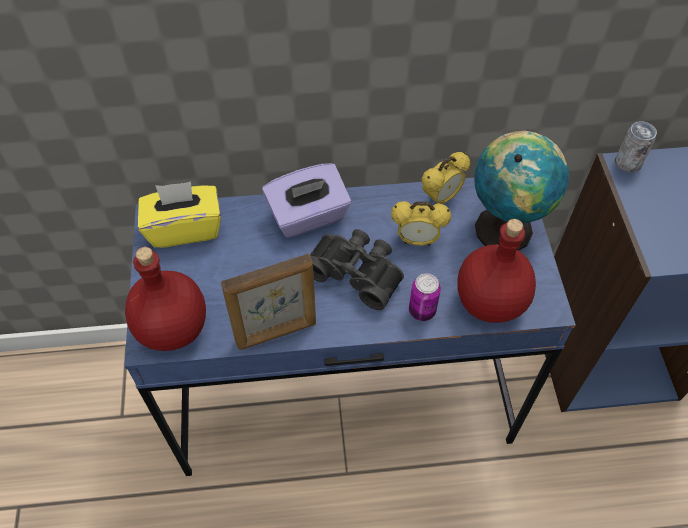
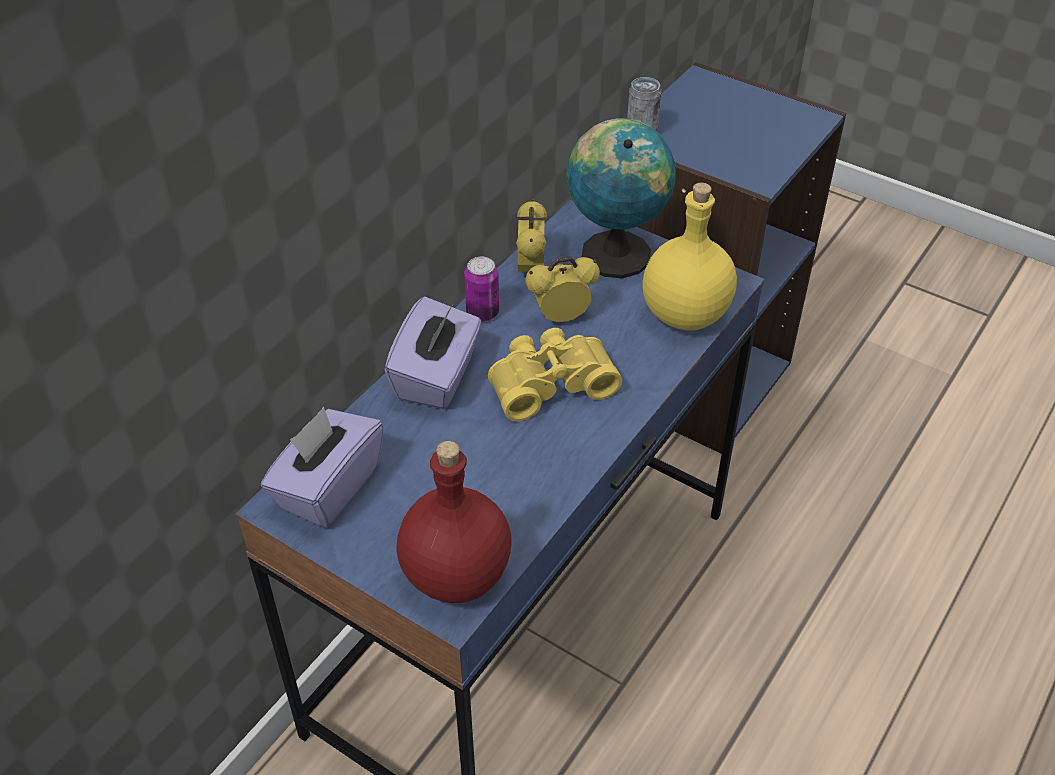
camera: 50 degrees left, 10 degrees down
yellow tissue box [138,182,221,248] -> purple tissue box [261,407,384,528]
picture frame [221,254,316,350] -> none
black binoculars [310,229,404,310] -> yellow binoculars [488,328,622,421]
alarm clock [391,201,451,246] -> alarm clock turned 150 degrees counterclockwise [525,256,600,322]
can [409,273,441,321] -> can moved to [464,257,499,322]
red bottle [458,219,536,323] -> yellow bottle [642,183,737,331]

